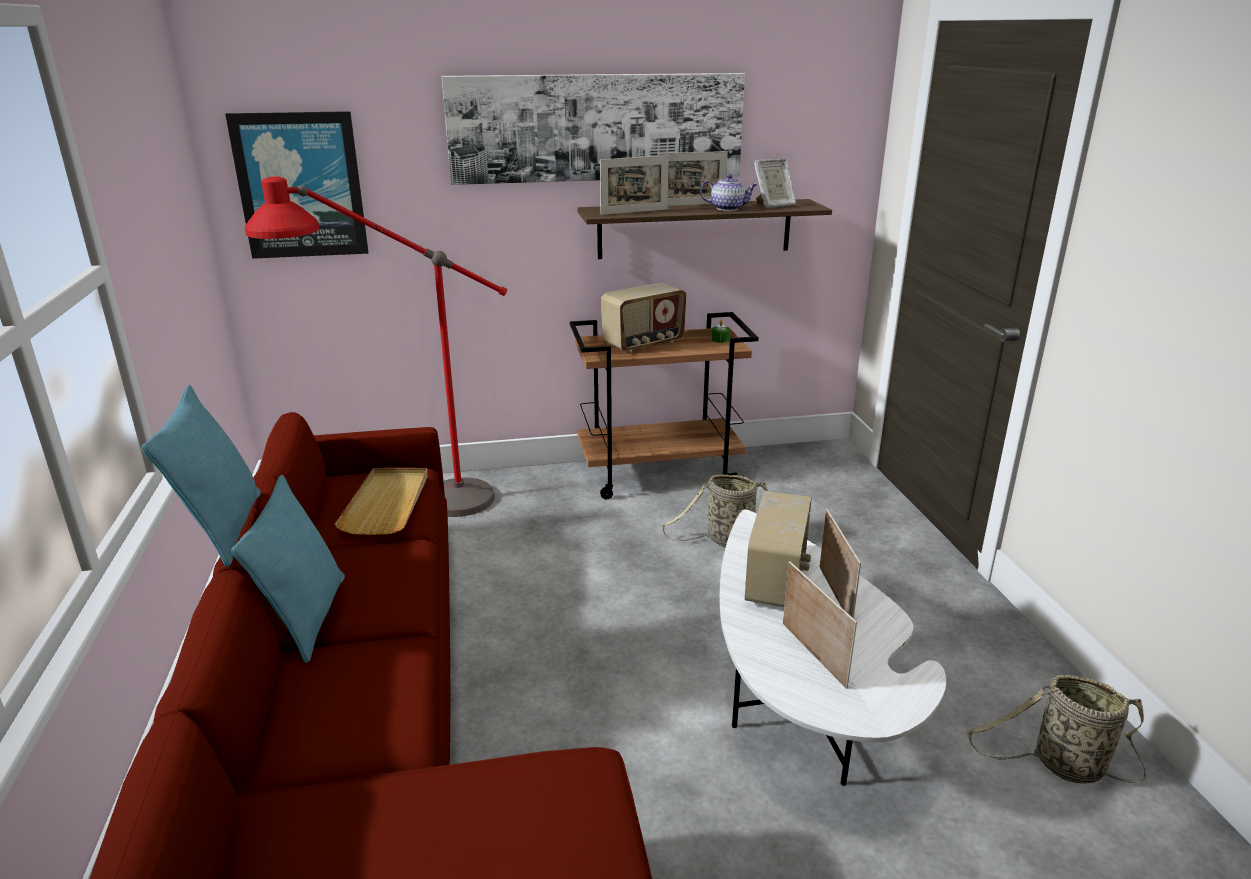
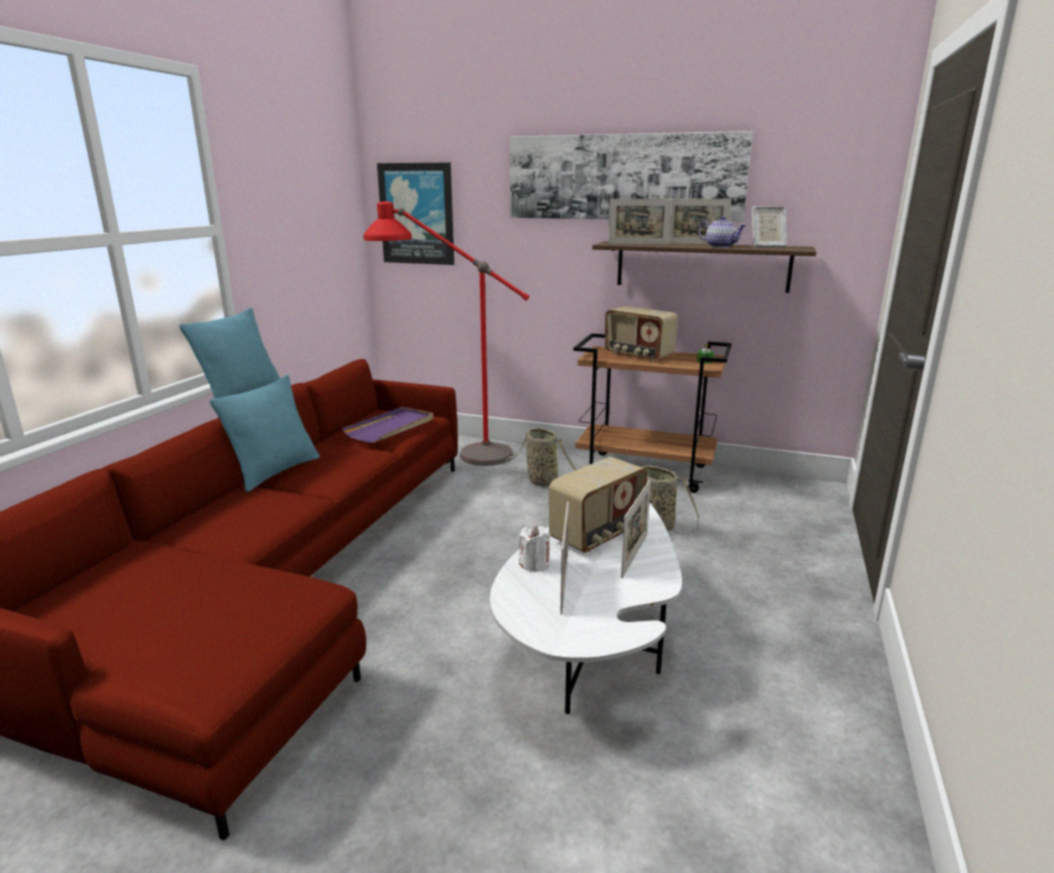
camera: 30 degrees right, 5 degrees down
beige tray [334,468,428,535] -> purple tray [342,407,433,443]
radio [601,282,686,352] -> radio turned 45 degrees clockwise [605,306,678,362]
basket [967,675,1146,783] -> basket moved to [505,428,577,486]
none -> white candle [519,526,550,572]

